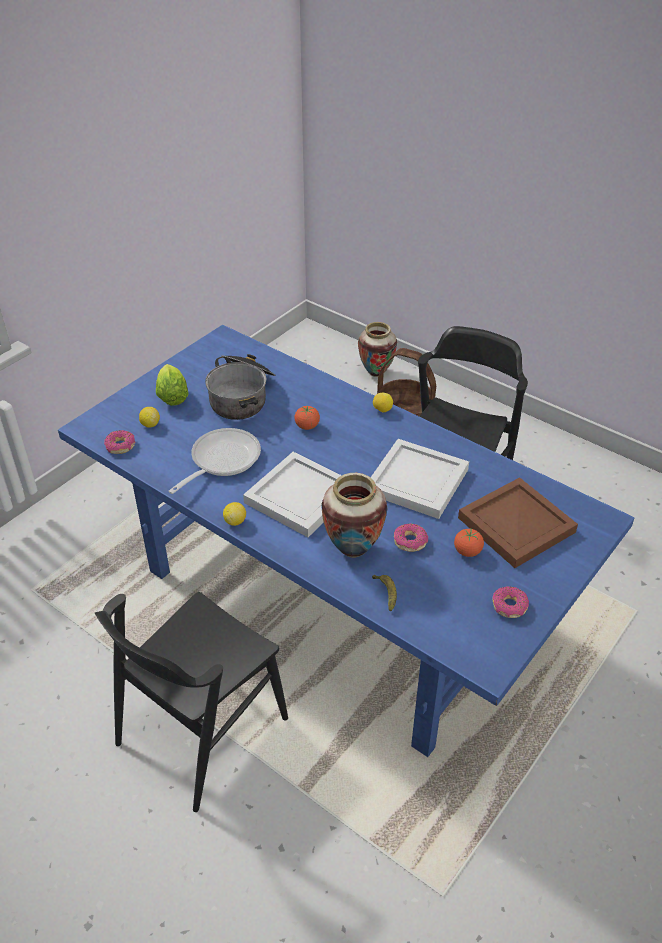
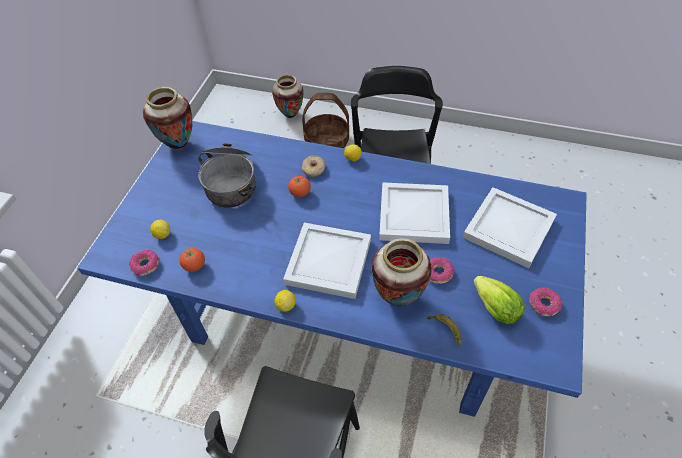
camera: 20 degrees left, 10 degrees up
lettuce [156,364,188,406] -> lettuce moved to [473,276,525,324]
frying pan [169,428,261,494] -> none
tomato [454,529,484,557] -> tomato moved to [180,248,205,272]
brown tray [458,477,578,568] -> white tray [463,187,557,268]
none -> vase [143,87,193,150]
none -> donut [302,155,325,177]

